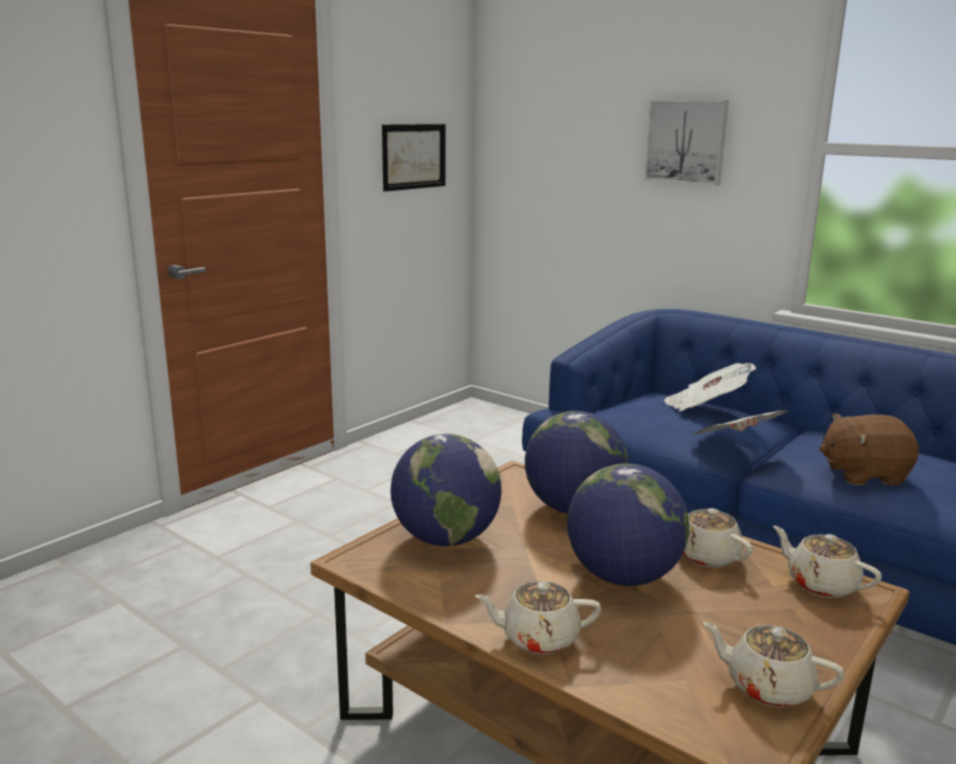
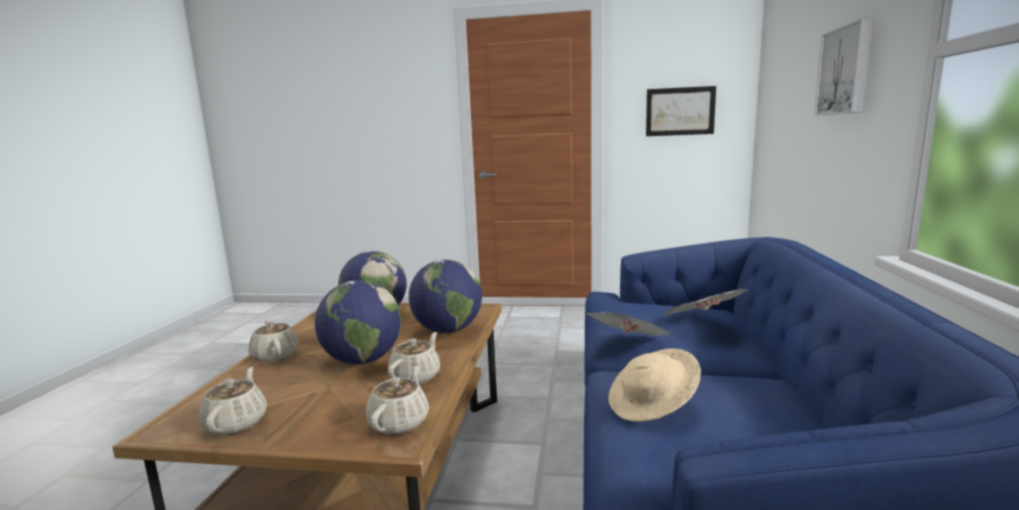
camera: 60 degrees right, 5 degrees down
brown plush toy [819,413,919,485] -> beige hat [609,349,701,422]

